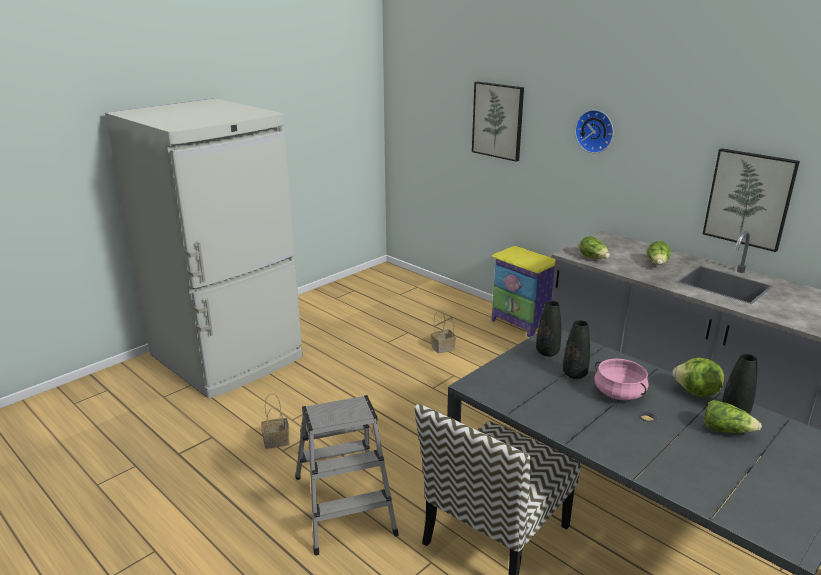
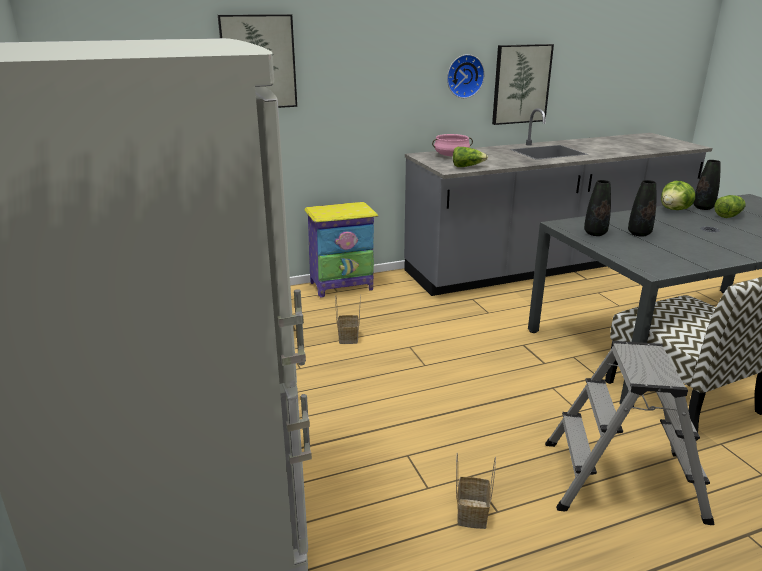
camera: 65 degrees left, 0 degrees up
wall clock [575,110,614,153] -> wall clock moved to [447,54,485,98]
pink cooking pot [594,359,648,400] -> pink cooking pot moved to [432,134,473,156]
lettuce [647,241,671,265] -> none

